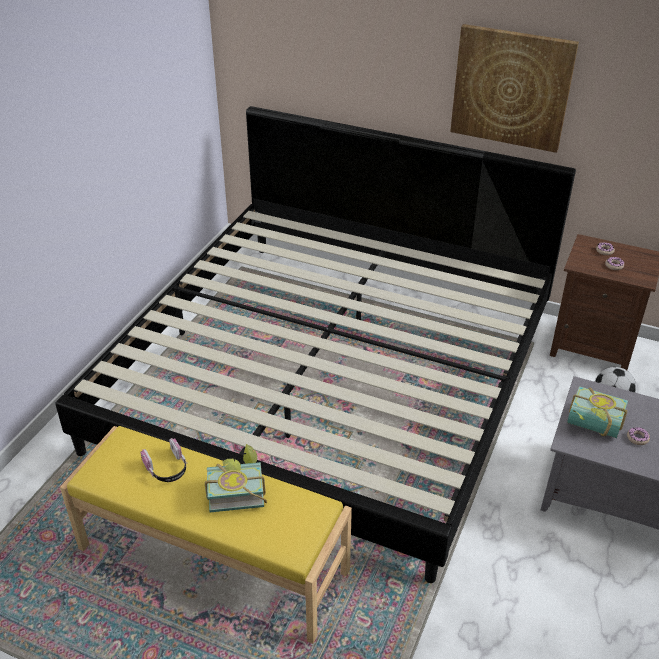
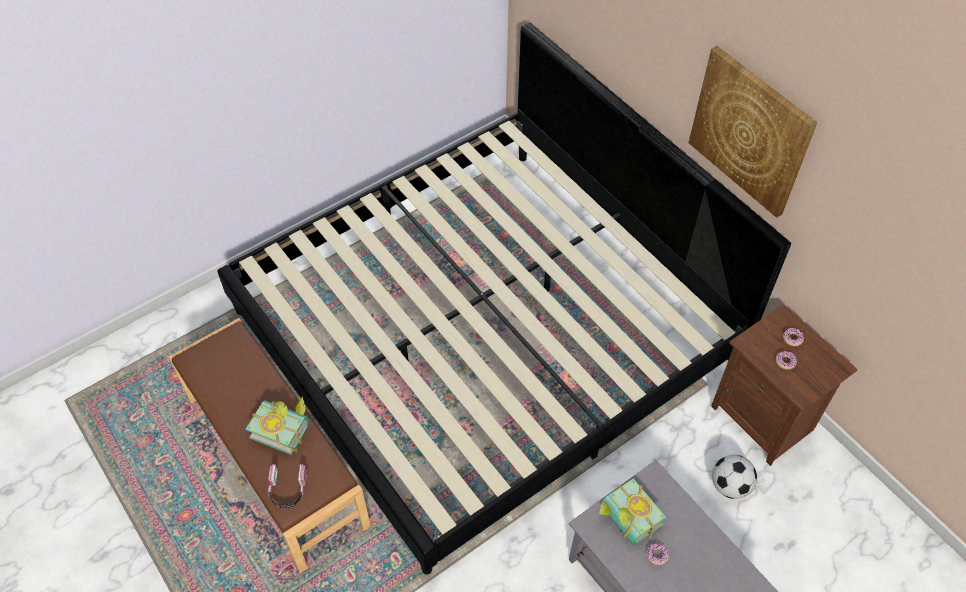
camera: 30 degrees right, 15 degrees up
yellow bench [60,426,352,644] -> brown bench [168,318,371,573]
headphones [140,438,187,482] -> headphones moved to [268,464,307,508]

